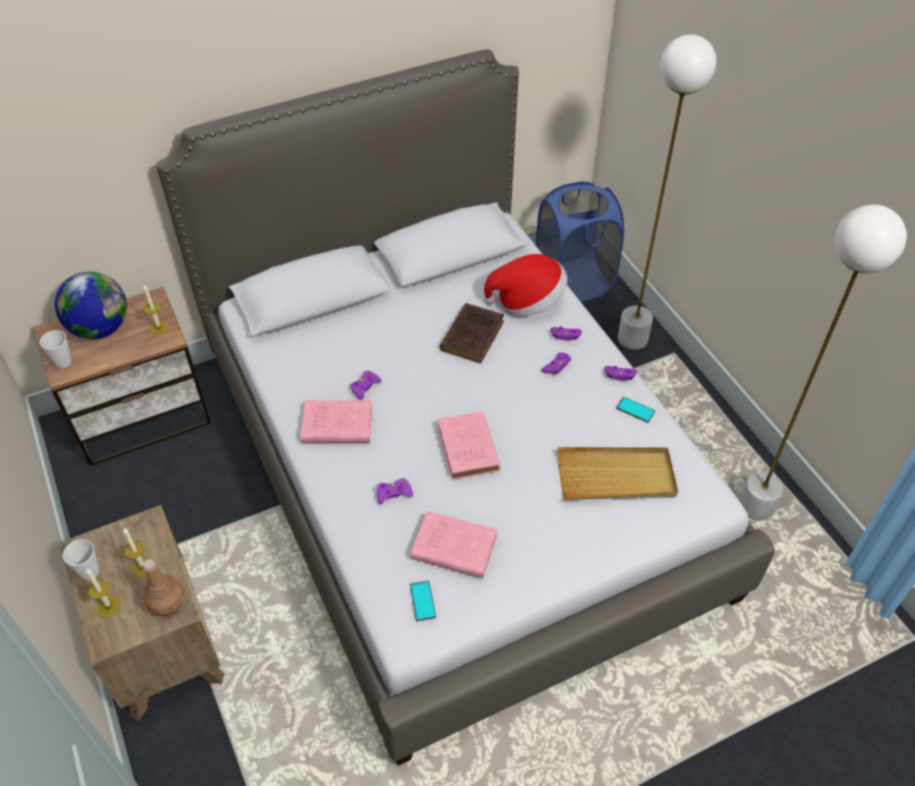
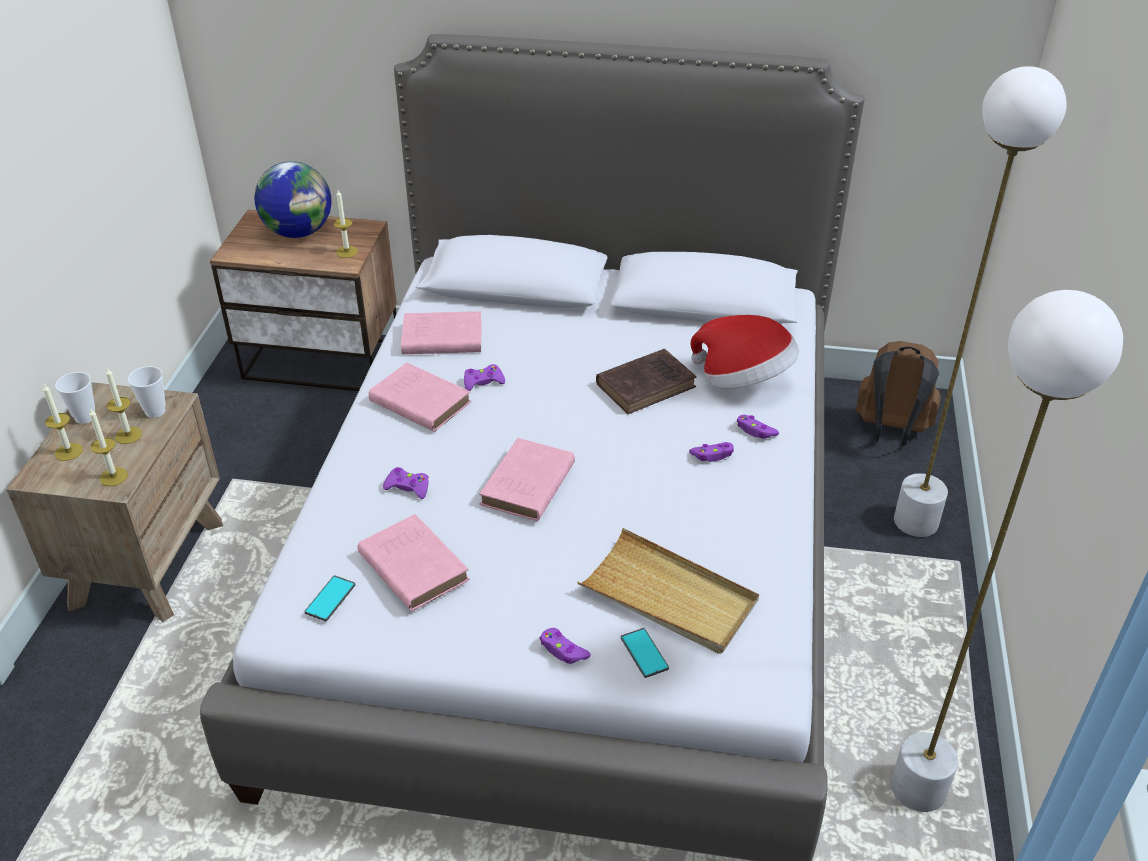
camera: 35 degrees right, 10 degrees down
cup [40,330,71,368] -> cup moved to [128,366,166,418]
brown bottle [143,559,184,617] -> candle [89,409,128,486]
blue laundry basket [536,181,624,303] -> brown backpack [856,341,941,446]
purple game controller [604,366,637,381] -> purple game controller moved to [540,628,591,664]
phone [616,397,655,423] -> phone moved to [621,628,669,678]
none -> pink book [401,311,482,354]

